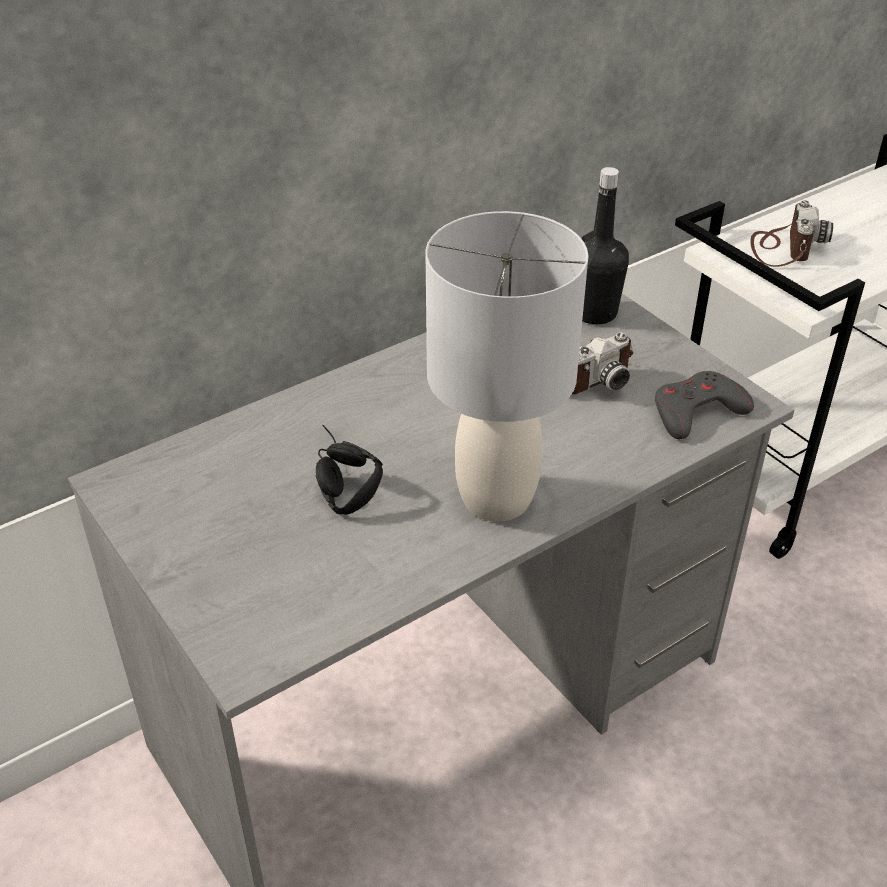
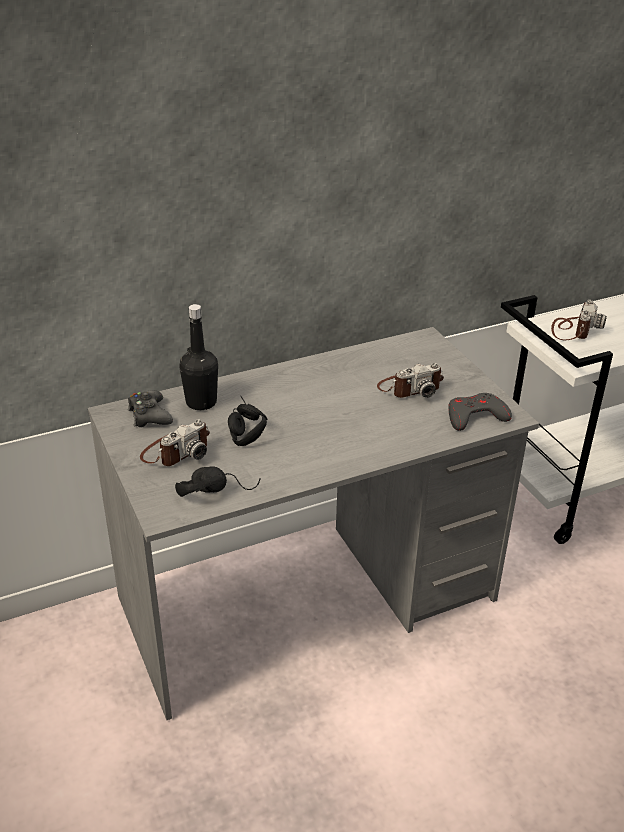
camera: 10 degrees right, 5 degrees down
grey table lamp [426,211,589,522] -> none
black bottle [582,167,629,324] -> black bottle moved to [179,304,218,410]
none -> black game controller [128,390,173,427]
none -> camera [140,419,210,466]
none -> black headphones [175,467,261,497]

